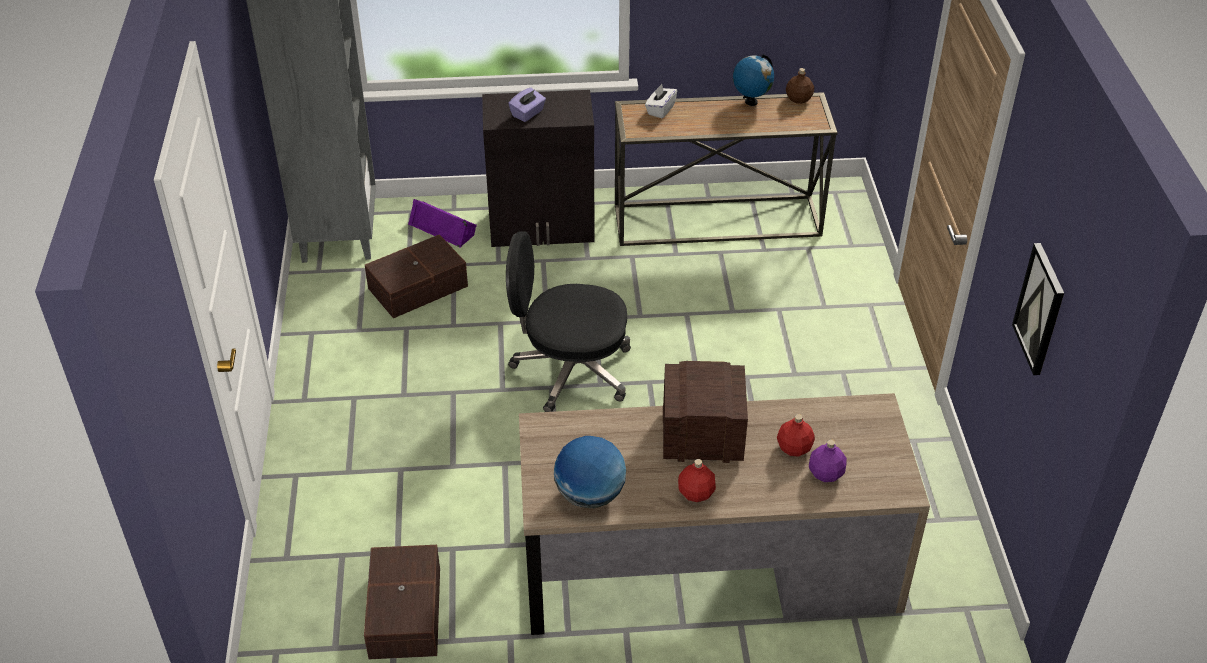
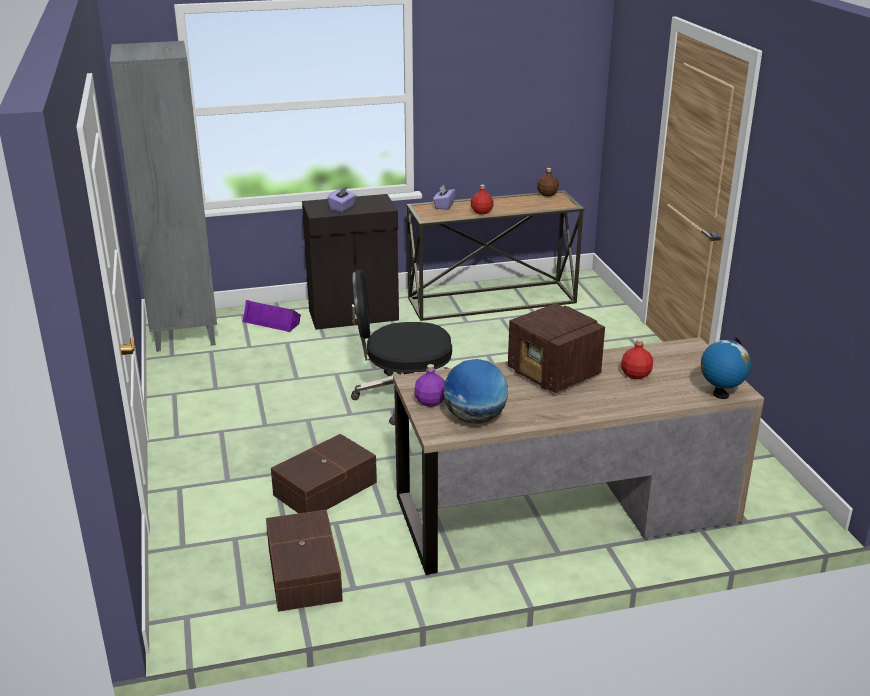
camera: 10 degrees left, 15 degrees down
brown storage box [365,234,468,318] -> brown storage box moved to [271,434,377,513]
white tissue box [645,84,677,118] -> purple tissue box [433,184,456,210]
radio [663,361,748,463] -> radio turned 120 degrees counterclockwise [508,303,605,393]
red bottle [678,459,716,502] -> red bottle moved to [471,184,494,214]
globe [733,54,774,106] -> globe moved to [701,337,751,399]
purple bottle [809,439,847,482] -> purple bottle moved to [414,364,445,407]
picture [1012,243,1064,375] -> none

